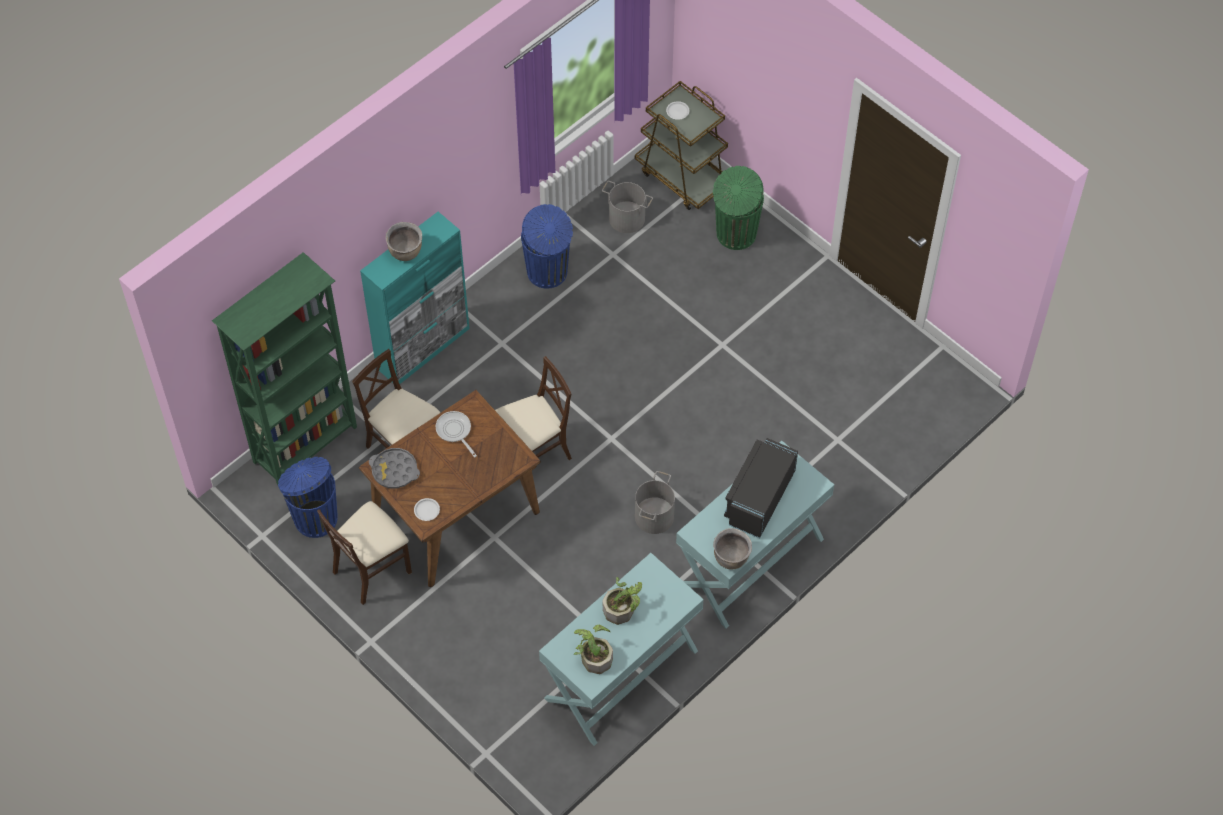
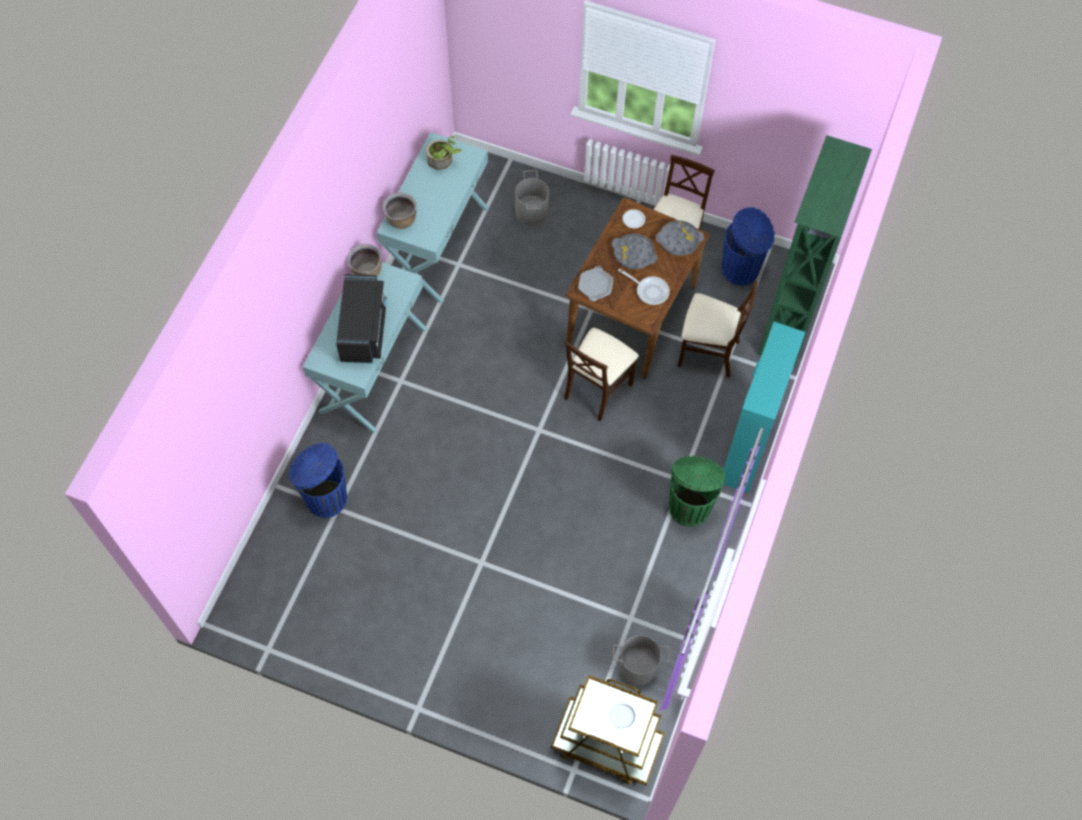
camera: 155 degrees right, 5 degrees up
brown cooking pot [386,222,422,261] -> brown cooking pot moved to [383,193,417,229]
blue trash can [521,204,573,289] -> blue trash can moved to [289,443,347,518]
potted plant [602,577,642,625] -> none
grey bucket [635,471,675,534] -> grey bucket moved to [515,170,549,226]
green trash can [713,166,764,250] -> green trash can moved to [669,456,725,527]
none -> frying pan [579,266,613,301]
none -> grey tray [612,233,657,270]

